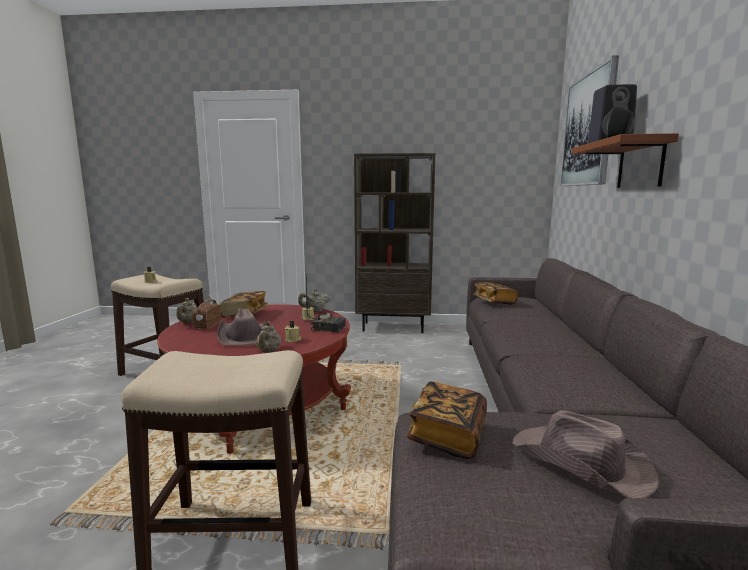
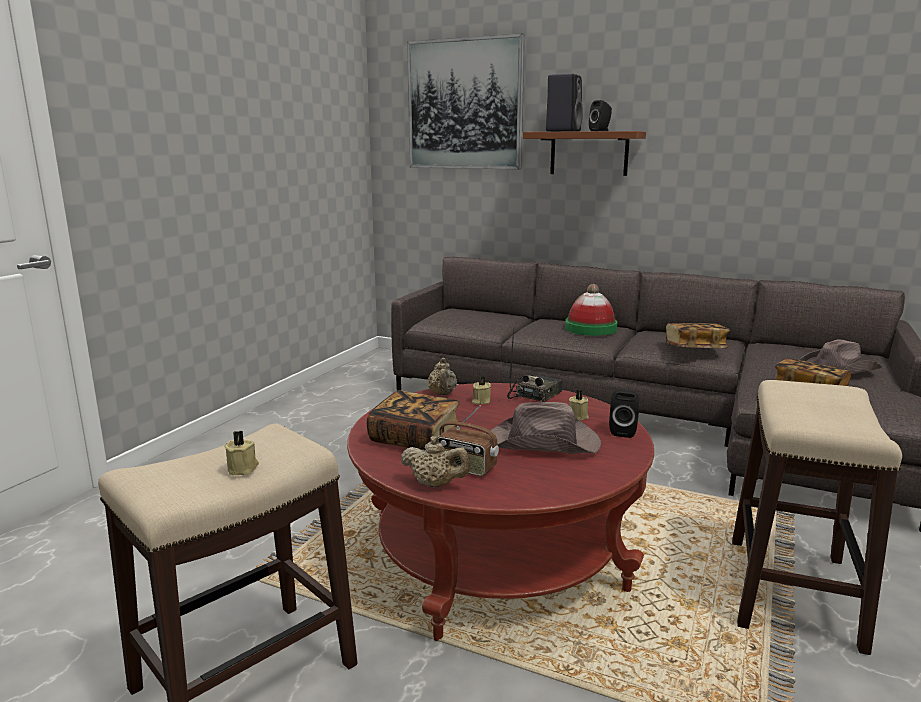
camera: 70 degrees left, 5 degrees up
beige teapot [255,321,281,353] -> black speaker [609,390,639,438]
brown bookcase [354,153,435,333] -> none
book [473,283,518,304] -> book moved to [666,323,730,349]
none -> hat [565,284,618,336]

